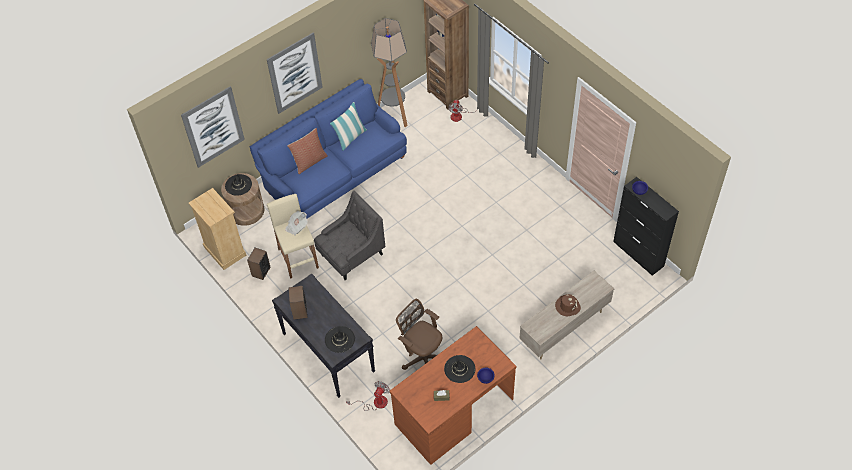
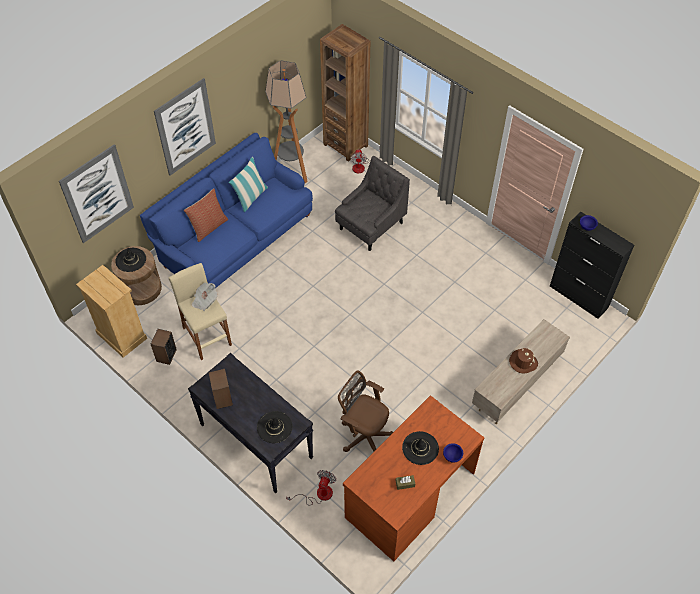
camera: 10 degrees left, 0 degrees up
grey armchair [314,191,385,280] -> grey armchair moved to [335,156,410,251]

